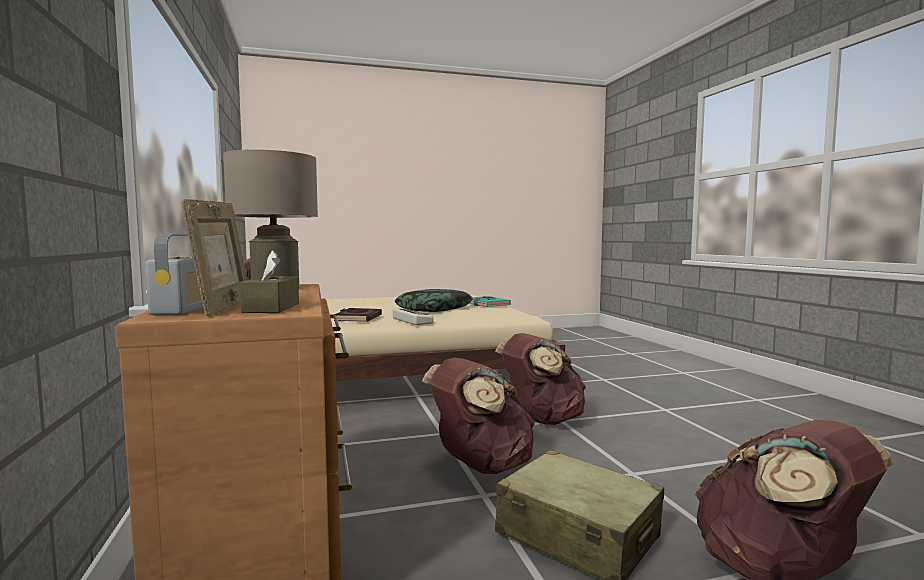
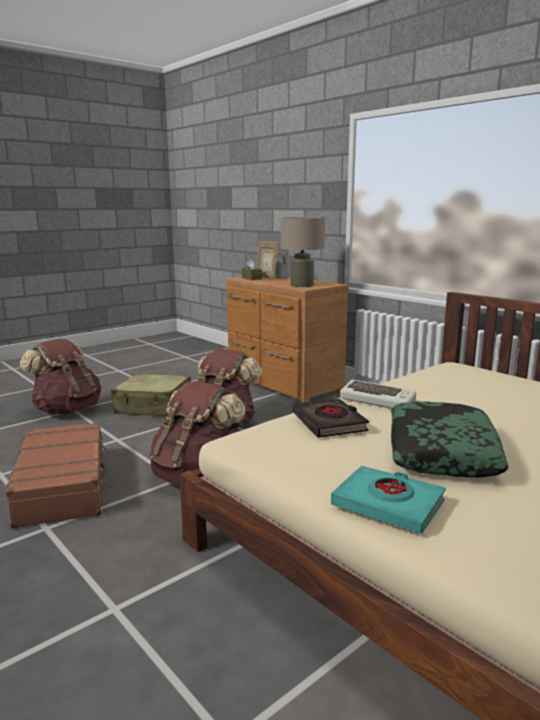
camera: 155 degrees right, 10 degrees up
black book [336,308,382,322] -> black book moved to [293,399,369,438]
none -> brown suitcase [5,422,108,529]

